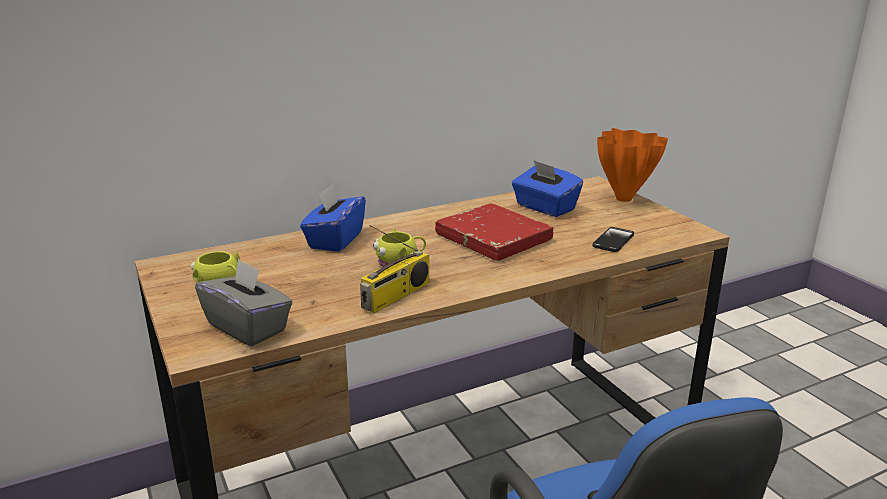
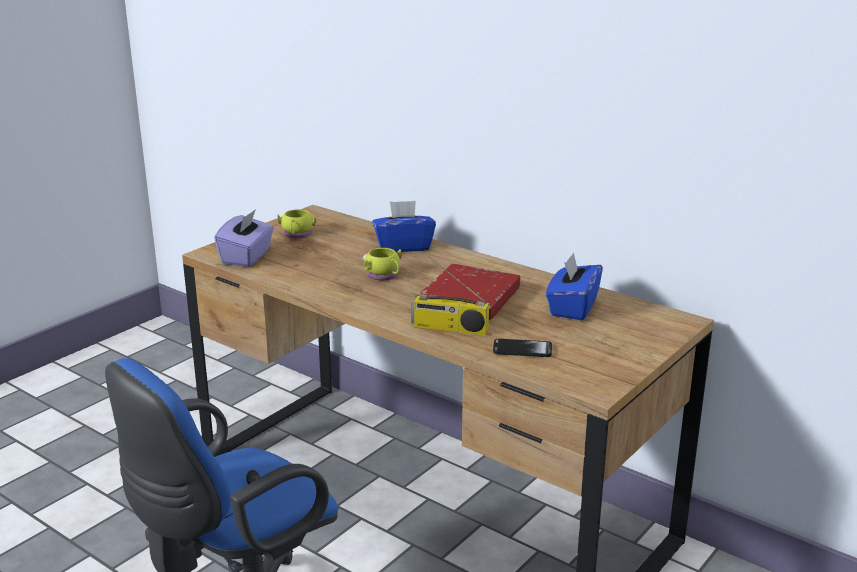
camera: 65 degrees right, 0 degrees up
grey tissue box [195,258,293,346] -> purple tissue box [214,209,274,267]
radio [360,225,429,313] -> radio moved to [411,256,489,336]
orange vase [597,128,668,202] -> none

